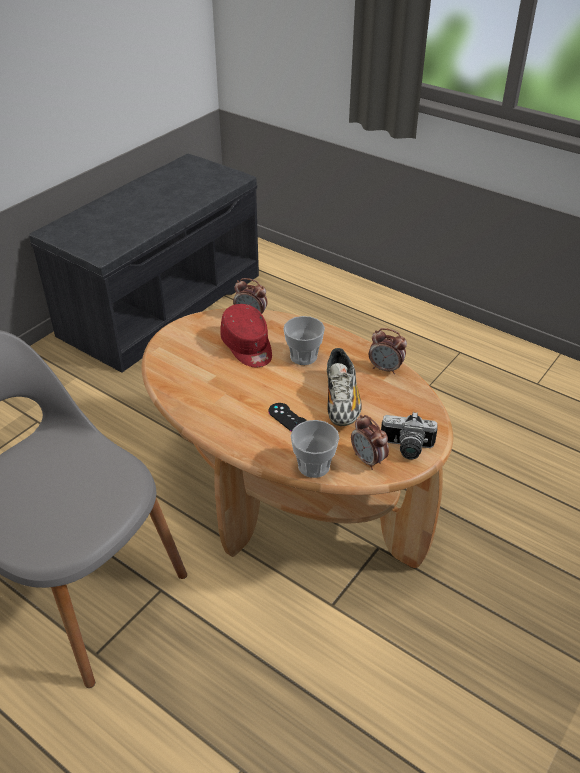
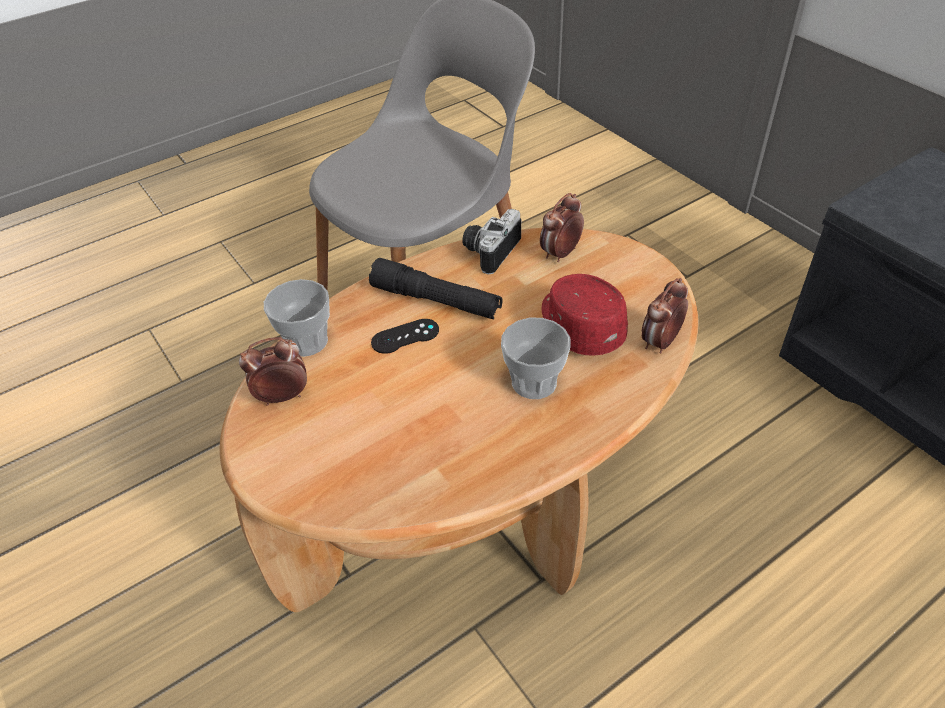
camera: 110 degrees right, 5 degrees up
red cap [220,304,272,367] -> red cap turned 75 degrees clockwise [542,274,628,356]
shoe [327,348,362,426] -> none
alarm clock [369,328,407,374] -> alarm clock moved to [540,193,584,262]
camera [381,412,438,460] -> camera moved to [462,209,521,275]
none -> black flashlight [369,258,503,319]

